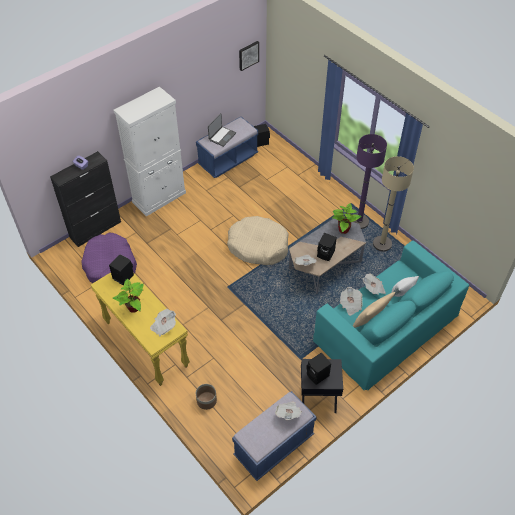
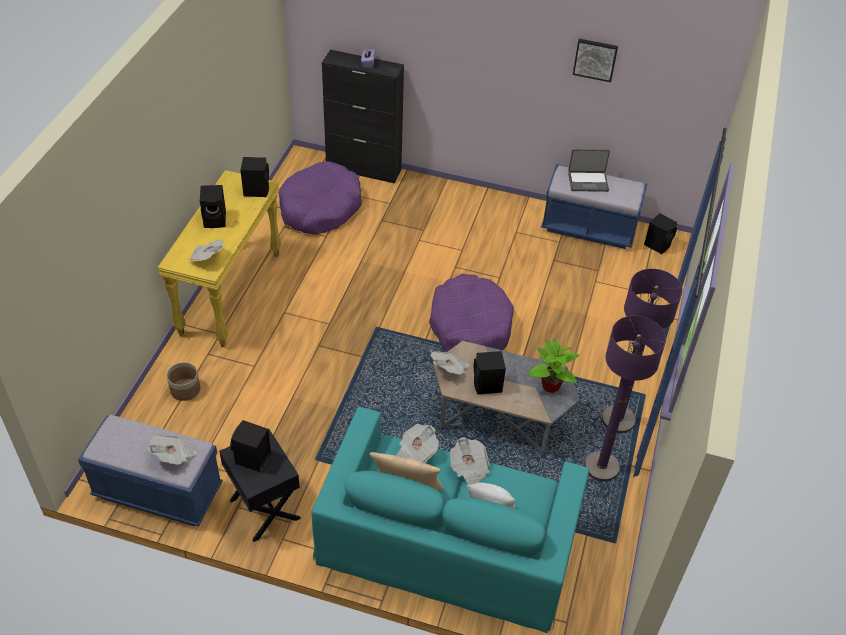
camera: 55 degrees right, 5 degrees down
white cabinet [113,86,186,216] -> none
potted plant [113,279,144,313] -> black speaker [200,185,226,228]
beige dog bed [227,216,288,265] -> purple dog bed [429,274,514,352]
picture [239,41,259,71] -> picture moved to [573,39,618,82]
beige floor lamp [373,156,414,252] -> purple floor lamp [585,316,666,481]

